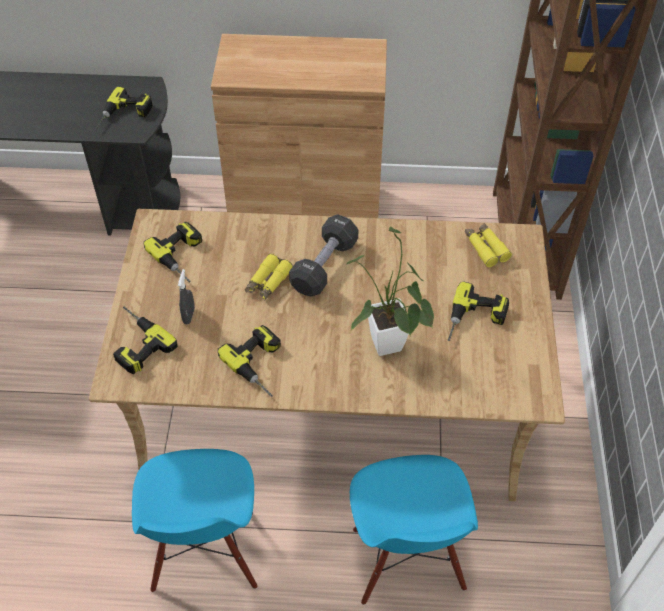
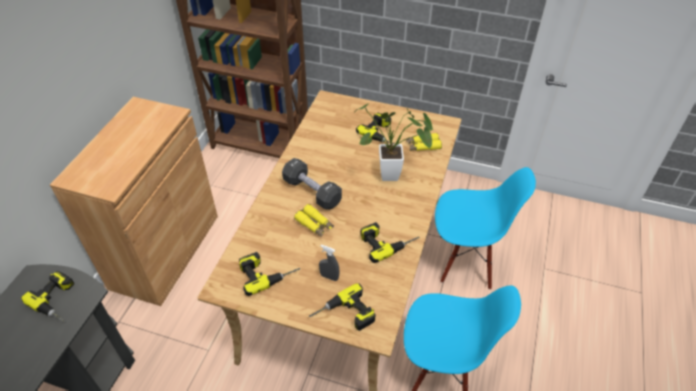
camera: 75 degrees left, 5 degrees down
yellow binoculars [465,223,512,267] -> yellow binoculars moved to [406,133,442,151]

